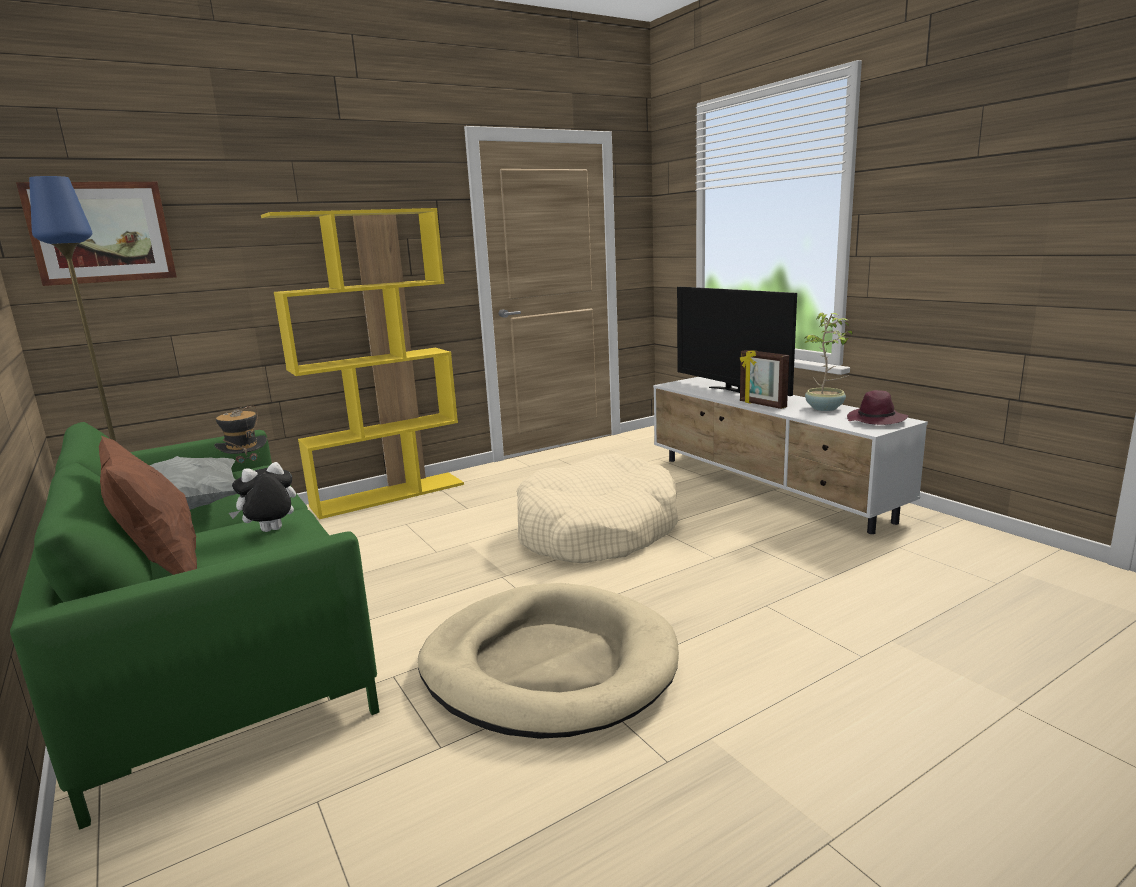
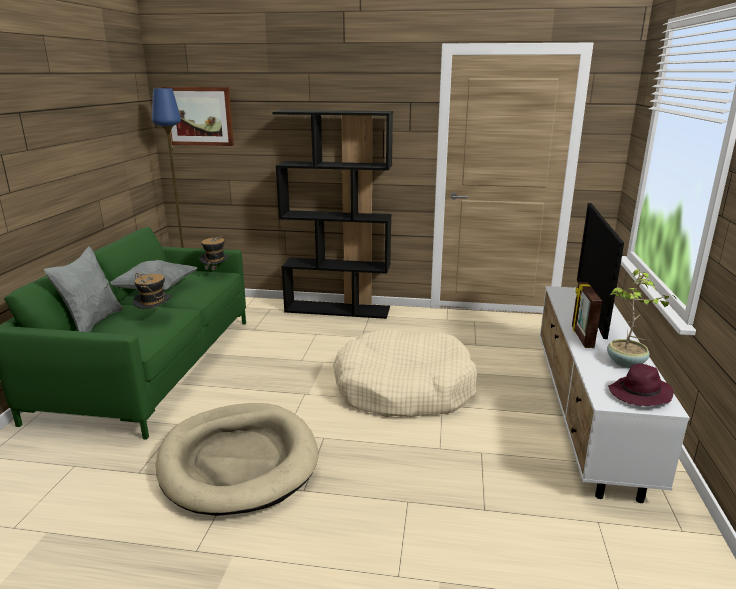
camera: 40 degrees right, 5 degrees up
brown pillow [99,436,197,575] -> grey pillow [44,246,123,332]
plush toy [229,462,296,532] -> hat [133,273,172,312]
yellow bookcase [261,208,464,519] -> black bookcase [272,110,393,319]

